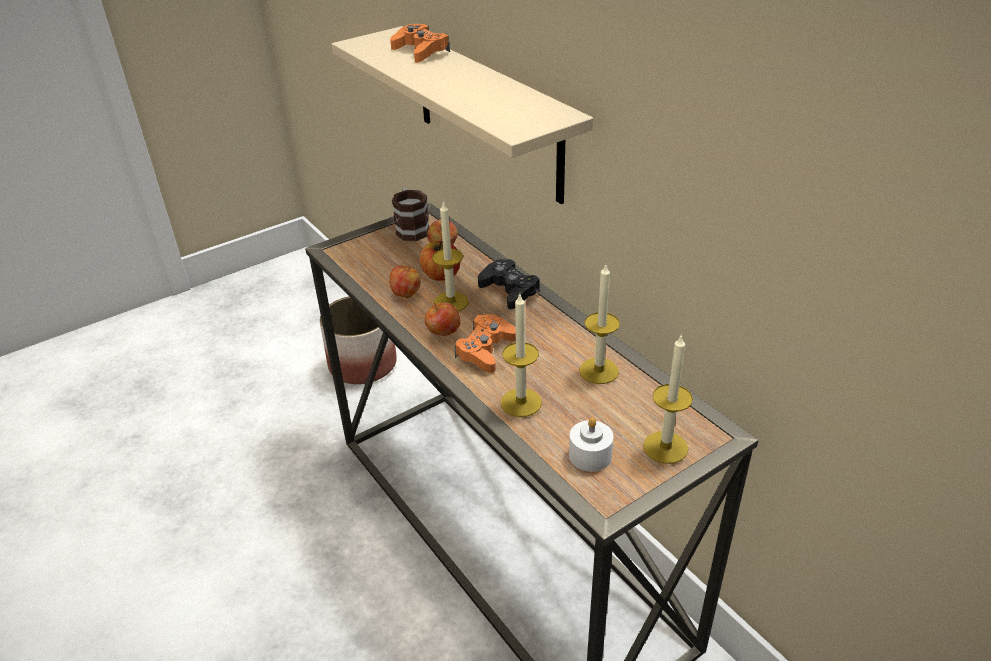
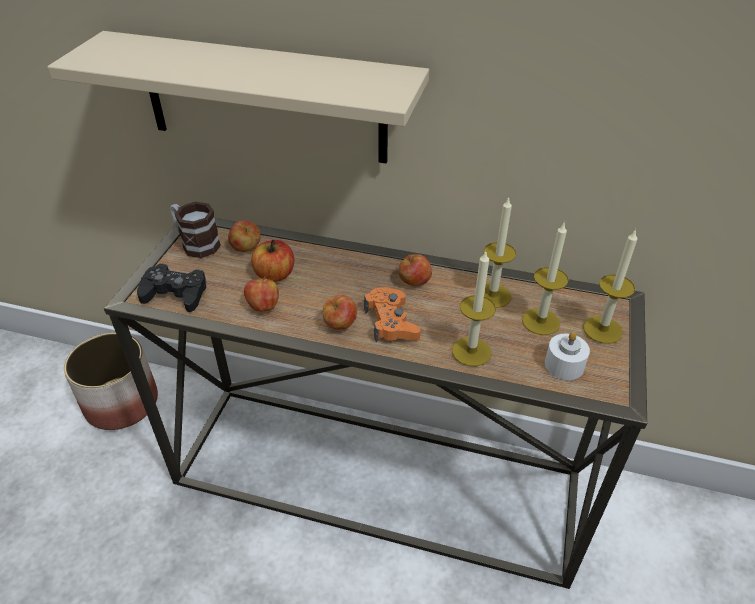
camera: 40 degrees left, 5 degrees up
orange game controller [390,24,450,63] -> none
candle [432,201,469,311] -> candle moved to [522,223,569,335]
black game controller [478,259,540,309] -> black game controller moved to [137,263,207,312]
none -> apple [398,255,432,286]

